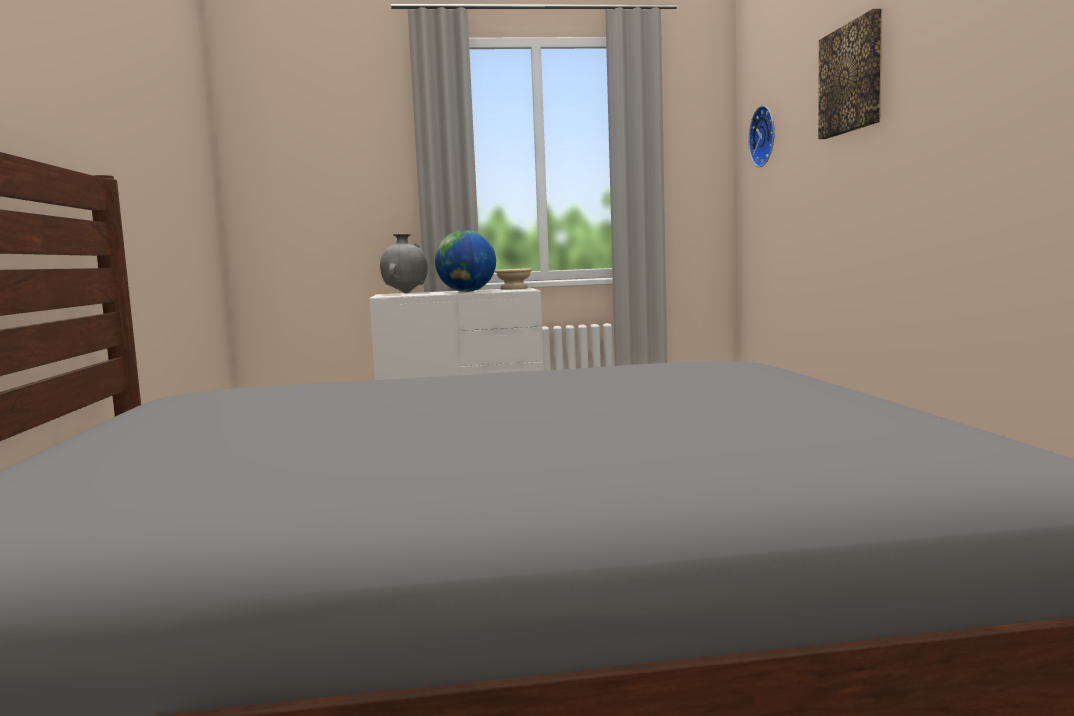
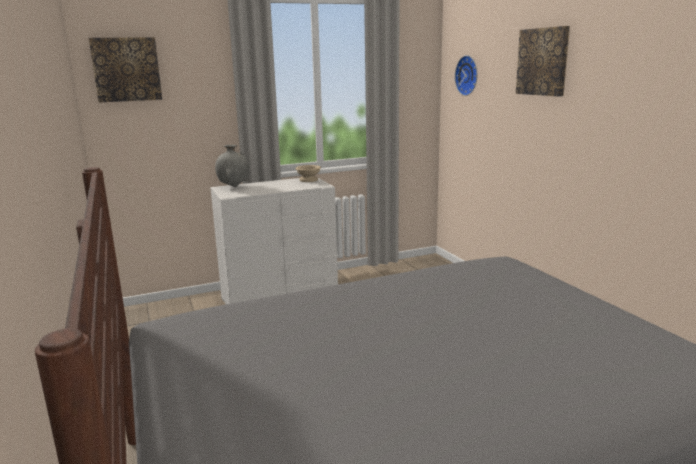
camera: 15 degrees left, 10 degrees up
globe [435,230,496,292] -> none
none -> picture [89,37,162,102]

